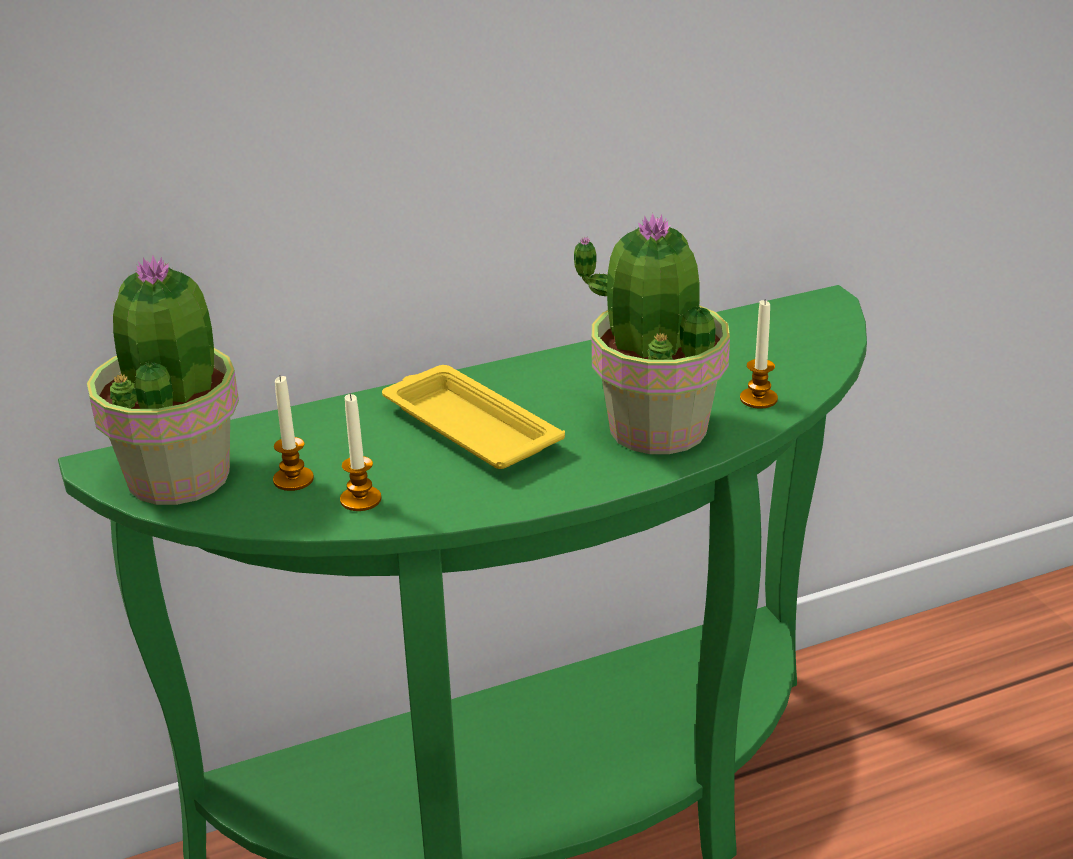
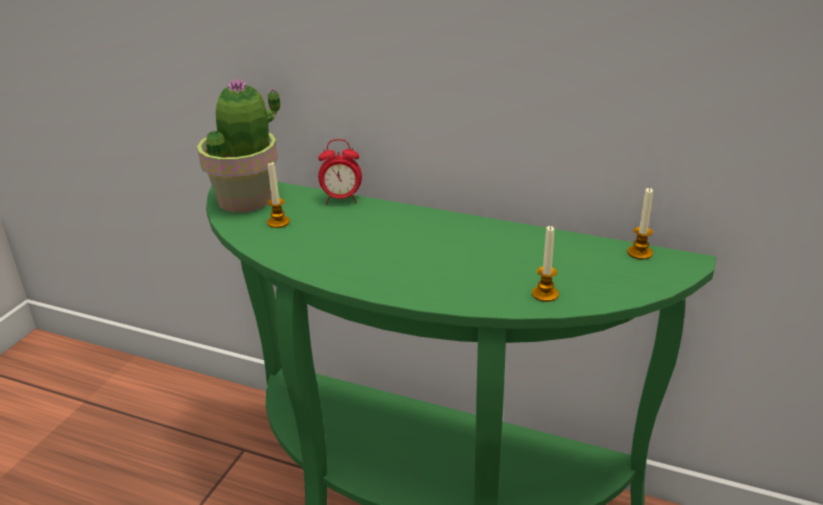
camera: 45 degrees right, 0 degrees up
candle [340,393,382,511] -> candle moved to [627,188,653,260]
yellow tray [382,365,565,469] -> none
potted plant [574,213,730,454] -> none
none -> alarm clock [318,139,362,204]

